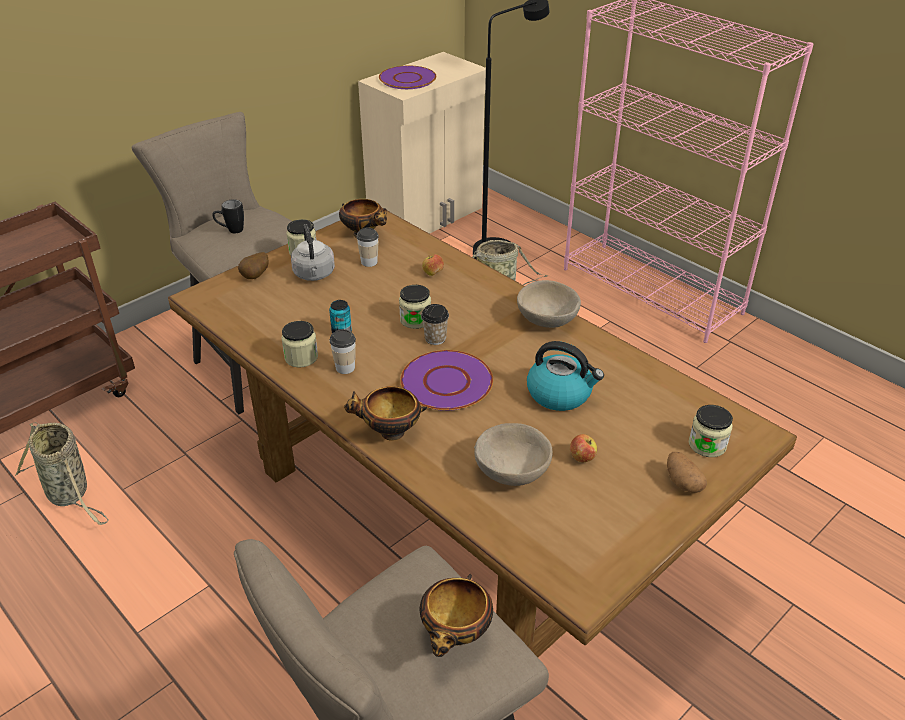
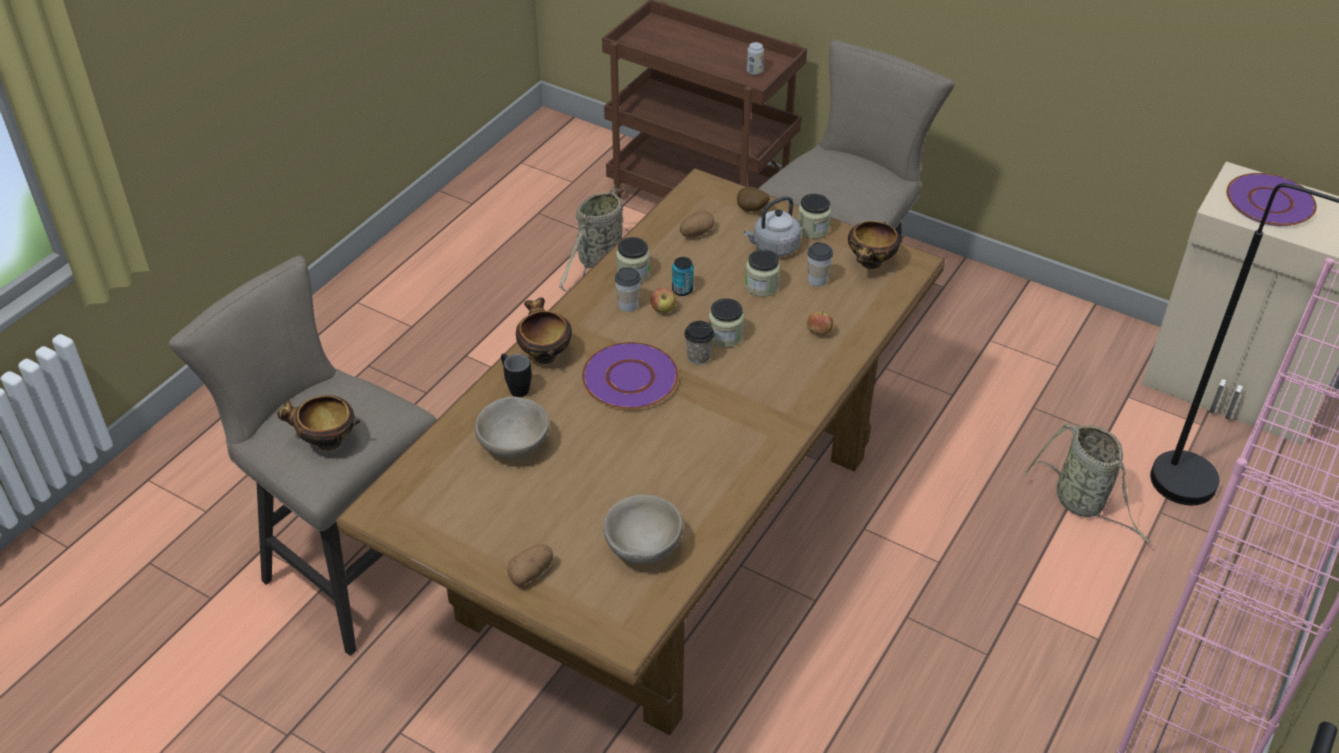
camera: 75 degrees right, 5 degrees up
black mug [212,199,244,233] -> black mug moved to [501,354,532,397]
beige bowl [517,280,581,328] -> beige bowl moved to [603,495,683,565]
kettle [527,341,604,411] -> none
apple [570,434,597,462] -> apple moved to [651,288,676,313]
jar [689,405,733,457] -> jar moved to [745,249,780,297]
none -> potato [680,210,714,237]
none -> can [747,42,764,75]

